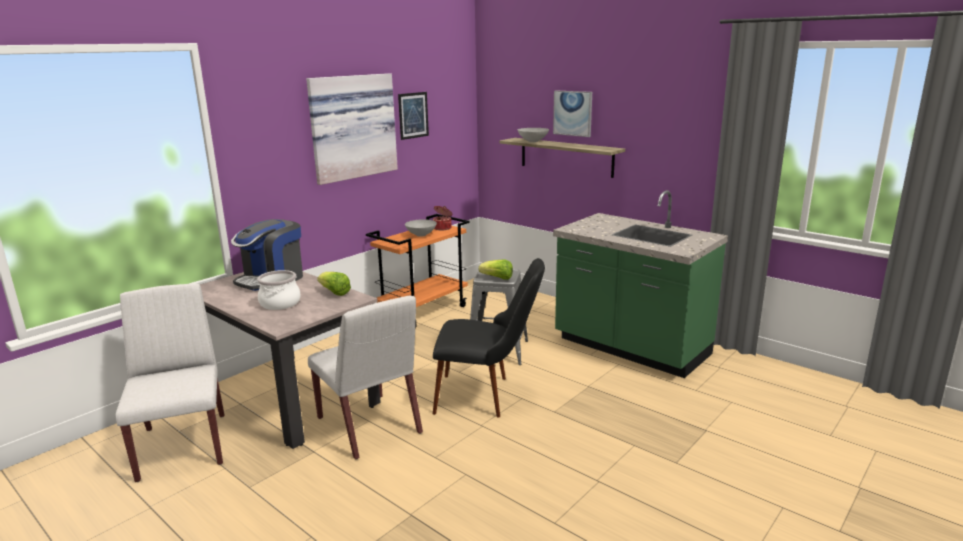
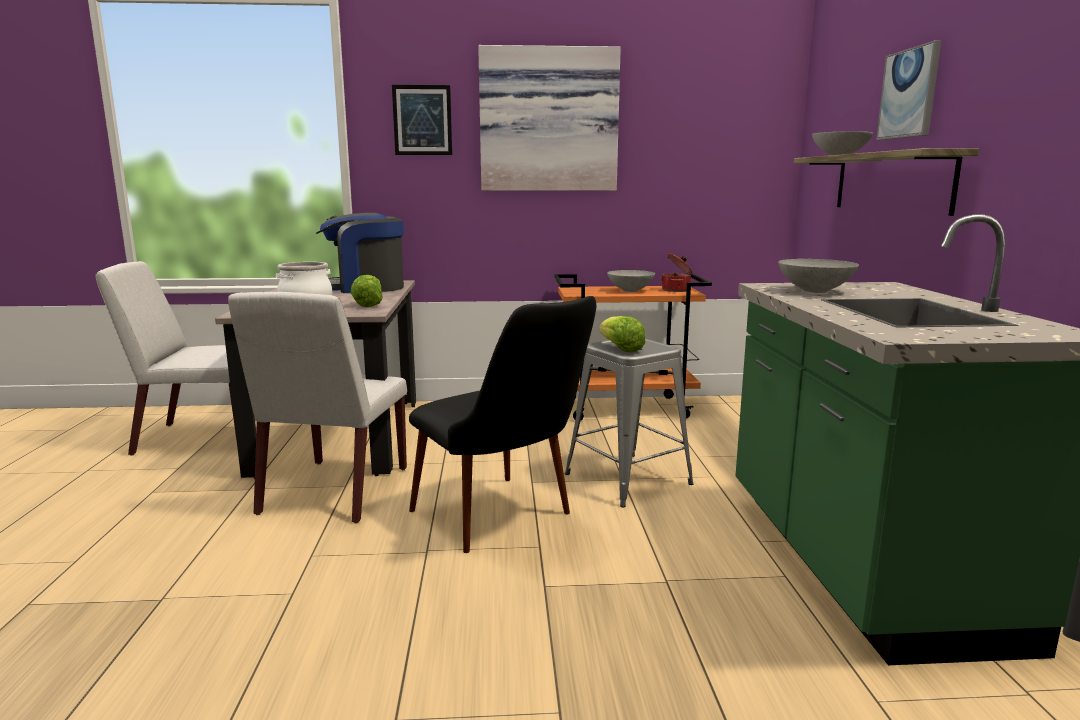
camera: 45 degrees right, 5 degrees down
white chair [115,283,224,482] -> white chair turned 120 degrees counterclockwise [96,261,237,456]
picture [398,92,429,140] -> picture moved to [392,85,452,155]
none -> grey bowl [778,259,859,293]

